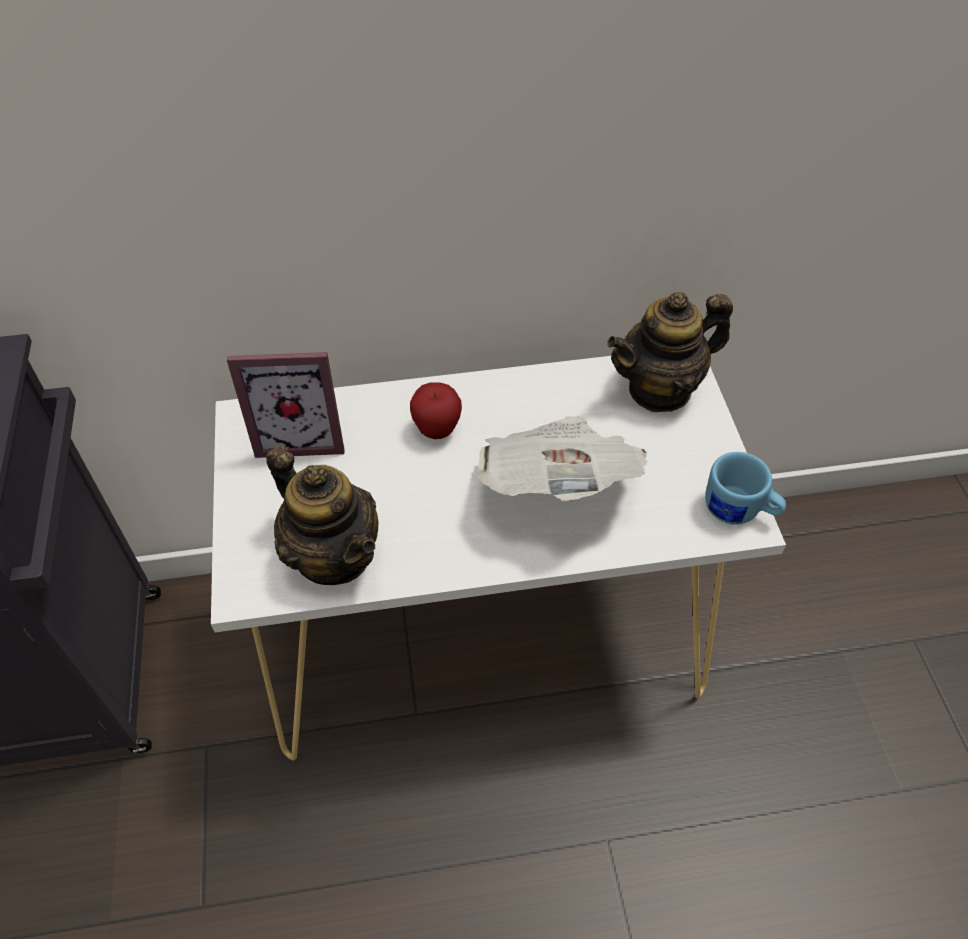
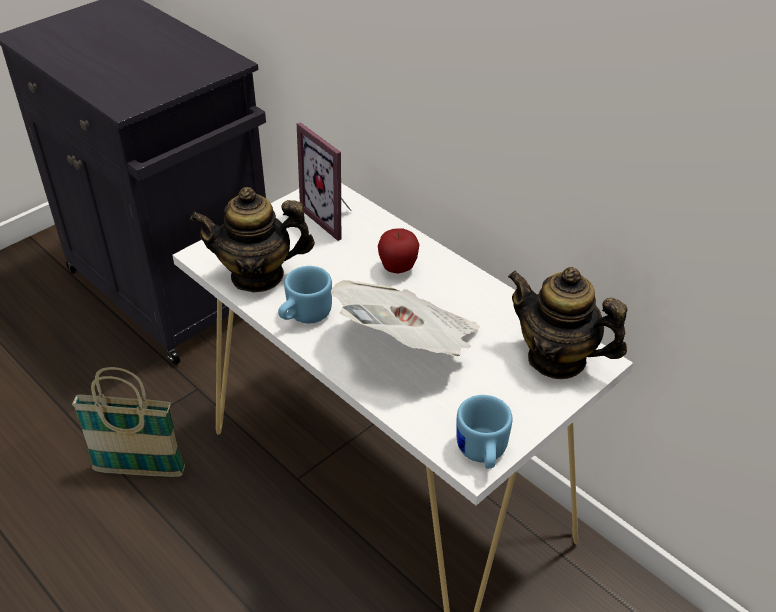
camera: 55 degrees right, 10 degrees down
teapot [266,445,379,585] -> teapot turned 75 degrees clockwise [190,187,315,292]
none -> basket [72,367,185,477]
none -> blue mug [278,266,332,324]

